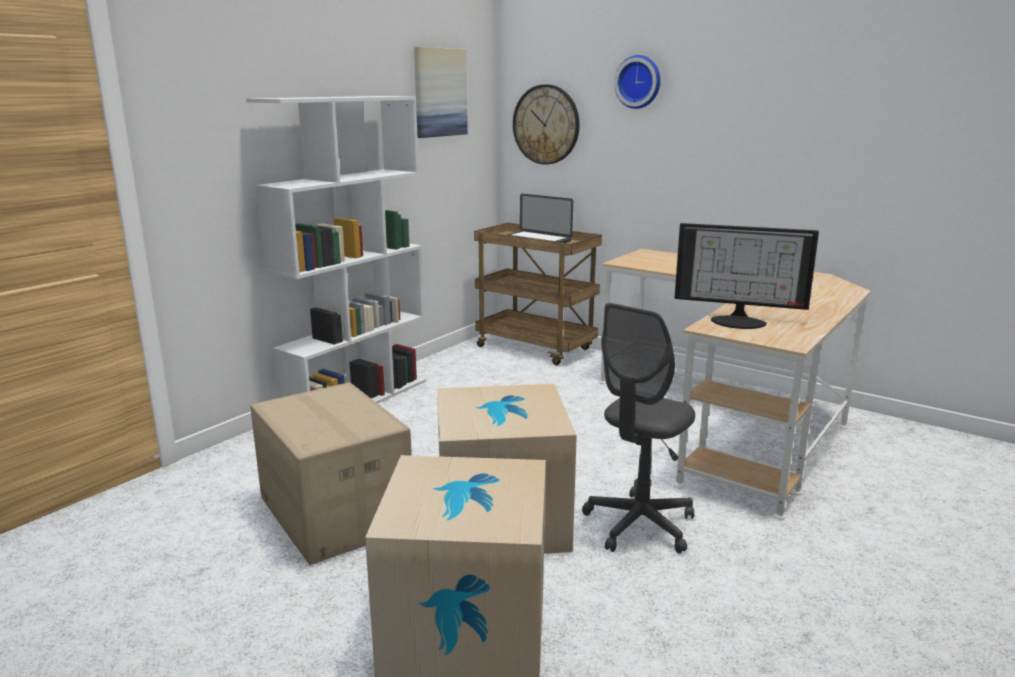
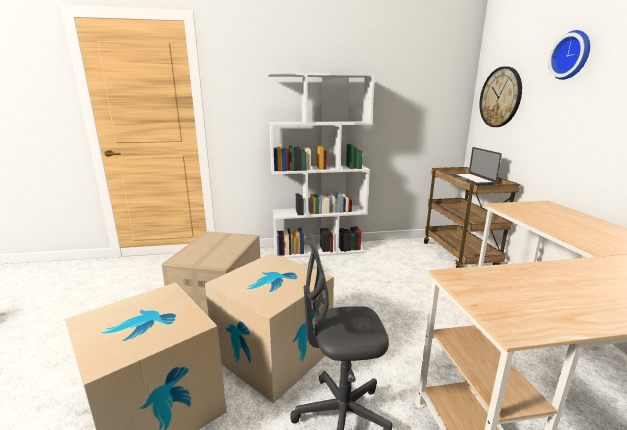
camera: 45 degrees right, 0 degrees up
picture [414,47,468,138] -> none
monitor [675,223,819,329] -> none

